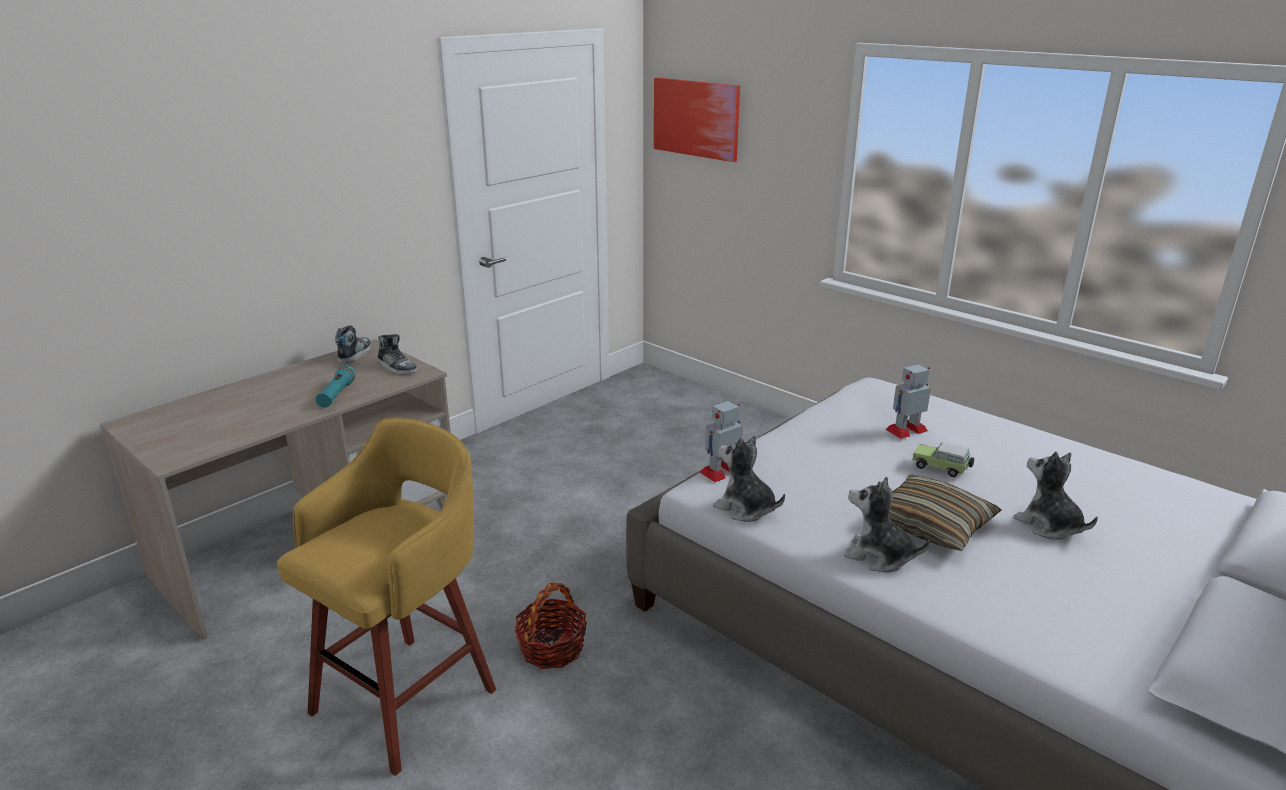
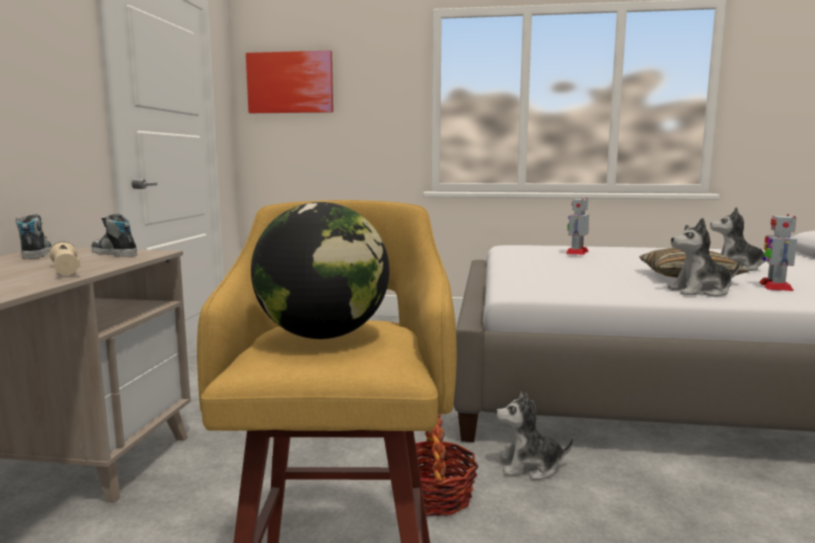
camera: 35 degrees left, 15 degrees down
turquoise flashlight [316,365,356,408] -> beige flashlight [49,242,80,275]
shoe [378,334,417,375] -> shoe turned 150 degrees counterclockwise [91,214,137,257]
toy robot [700,401,743,482] -> toy robot moved to [759,214,797,291]
plush toy [713,435,785,522] -> plush toy moved to [496,391,574,480]
toy car [912,442,974,477] -> none
none -> globe [251,202,389,339]

